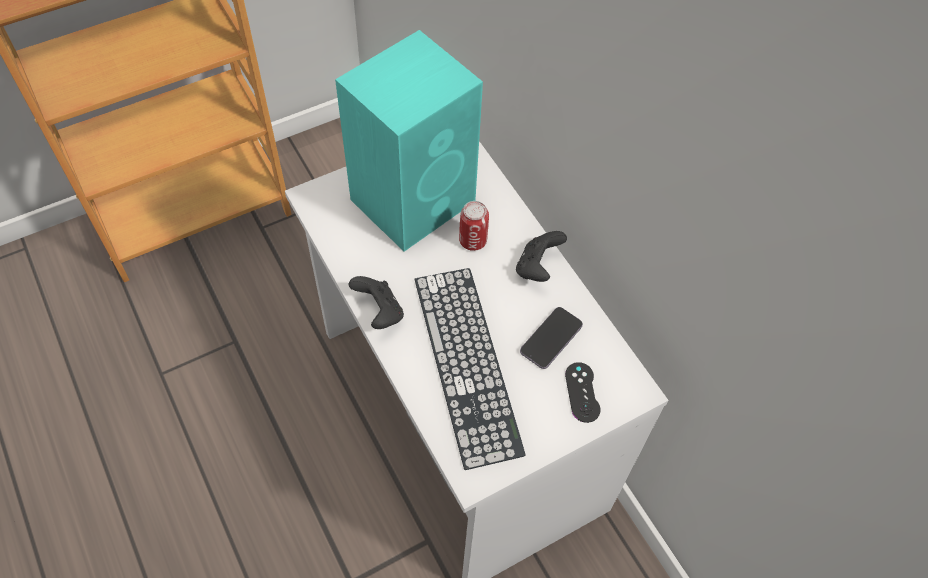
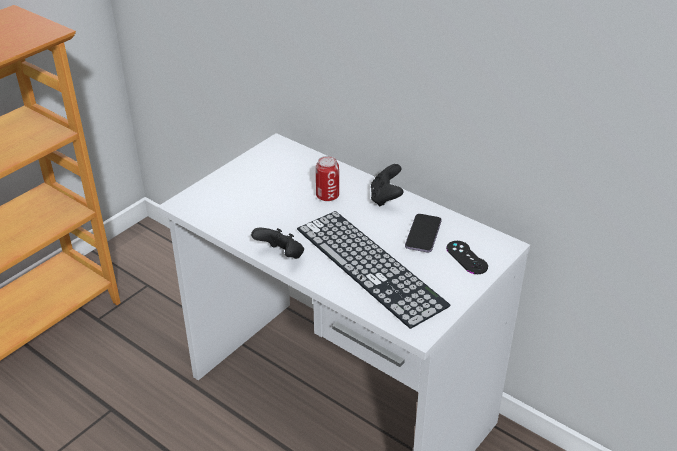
camera: 20 degrees left, 20 degrees down
turquoise speaker [335,30,483,252] -> none

